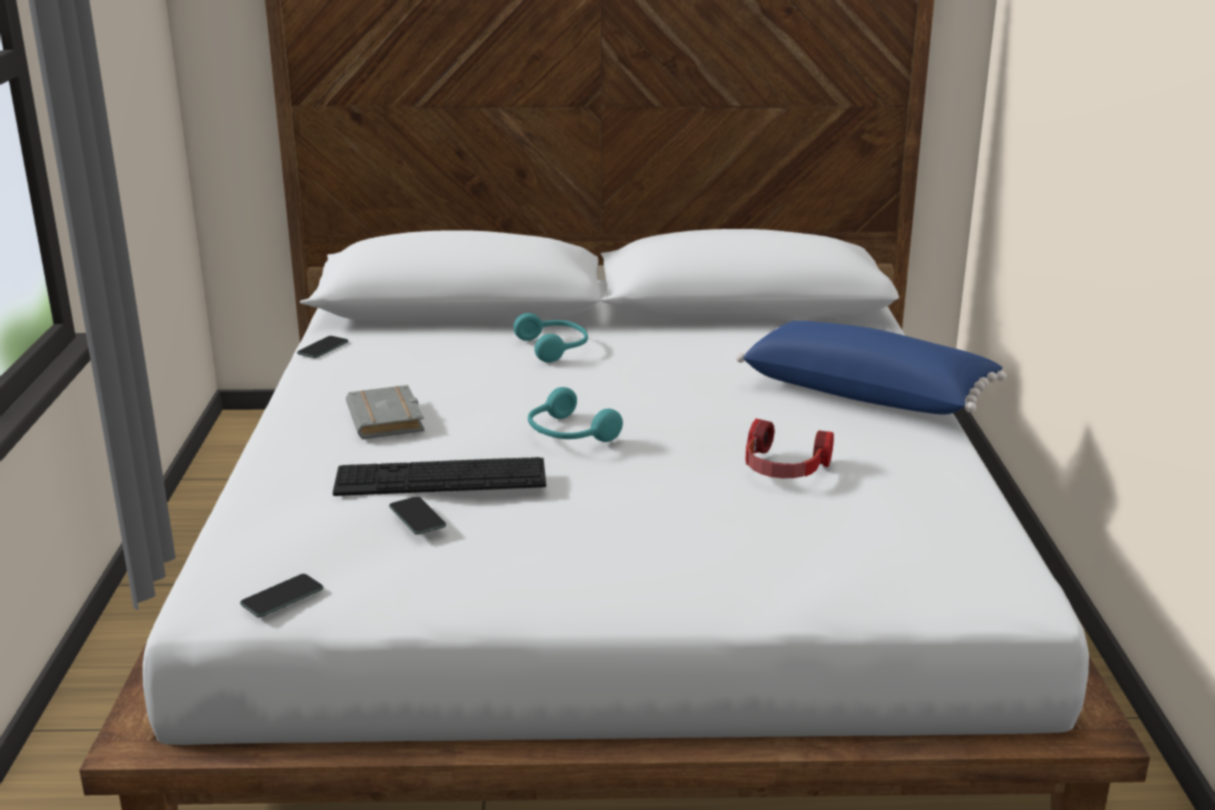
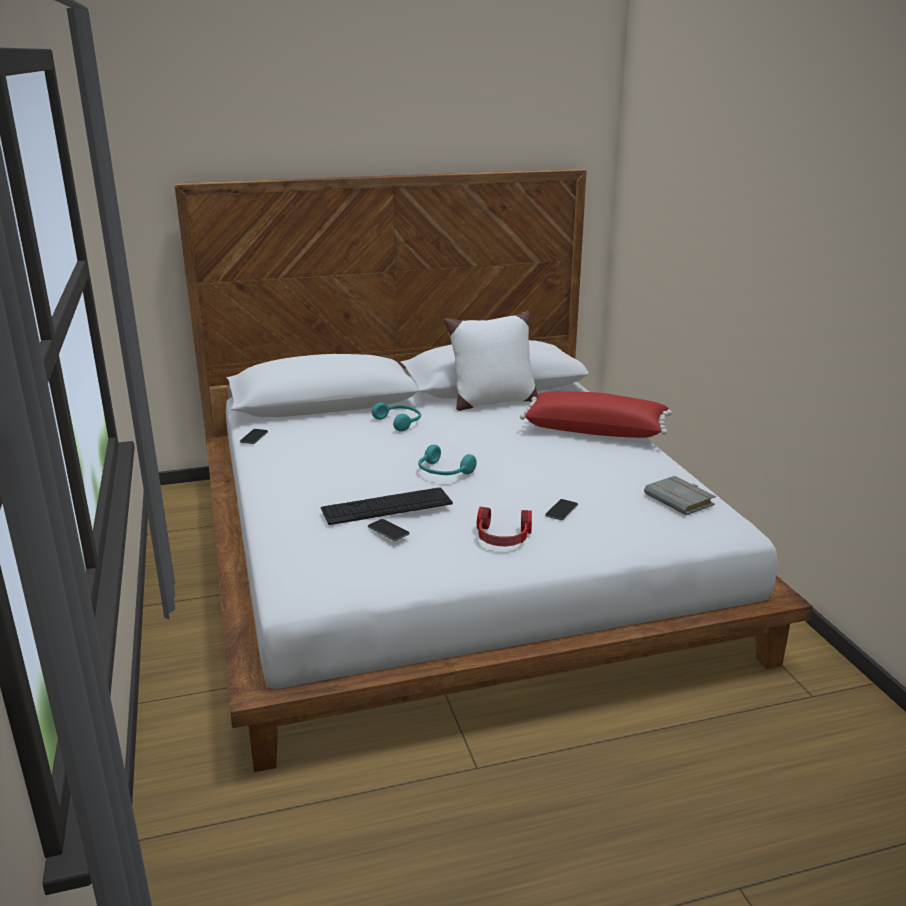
camera: 15 degrees left, 0 degrees up
phone [240,574,323,617] -> phone moved to [545,499,578,520]
grey book [346,385,424,439] -> grey book moved to [644,476,716,515]
blue pillow [736,321,1006,414] -> red pillow [520,391,672,438]
headphones [745,419,834,478] -> headphones moved to [477,507,532,546]
none -> white pillow [444,311,538,411]

